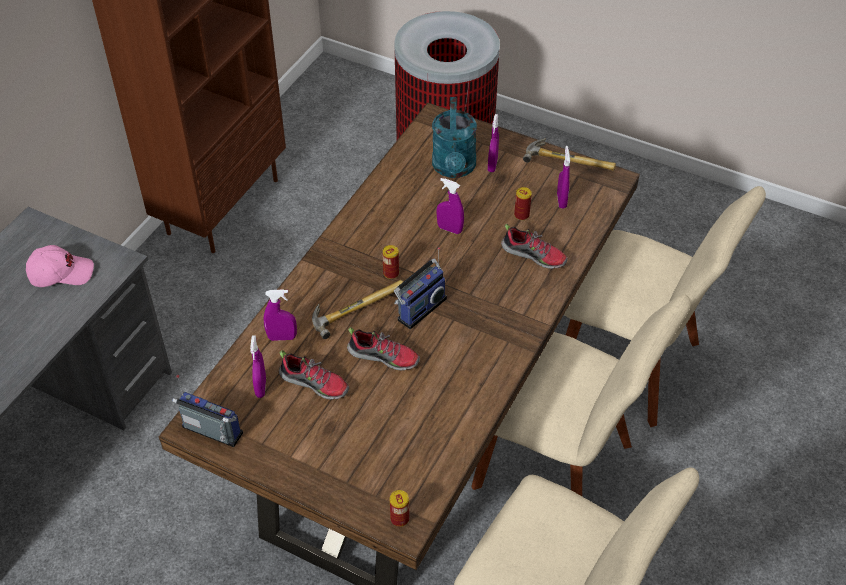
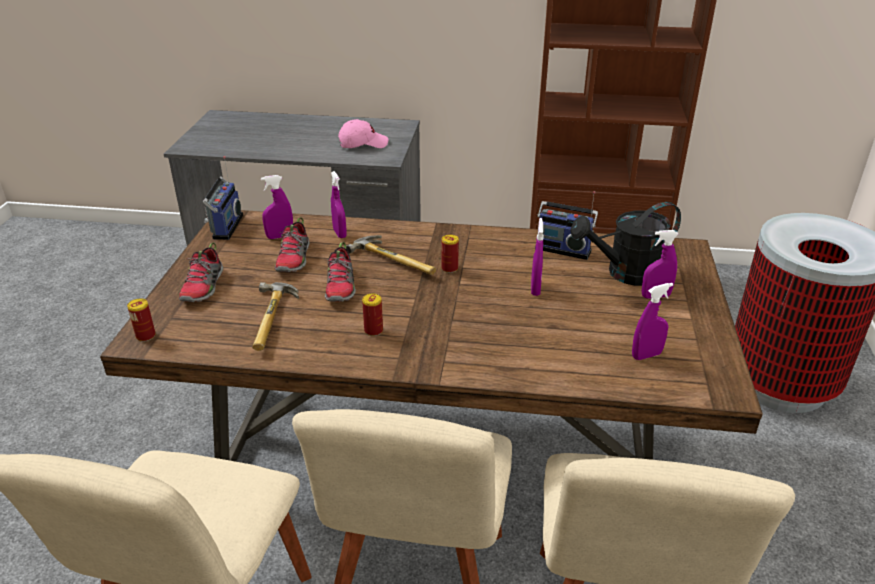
camera: 70 degrees right, 15 degrees down
pink cap [26,245,94,287] -> pink cap turned 75 degrees counterclockwise [338,119,388,148]
radio [394,247,447,329] -> radio moved to [535,191,598,260]
turquoise watering can [432,97,477,178] -> black watering can [570,202,681,286]
shoe [501,224,568,269] -> shoe moved to [179,242,223,302]
can [514,187,532,220] -> can moved to [362,294,383,336]
hammer [523,138,616,171] -> hammer moved to [252,282,299,351]

